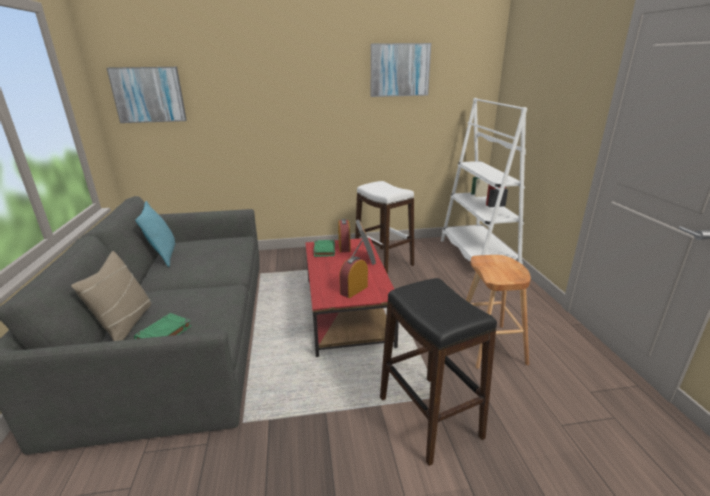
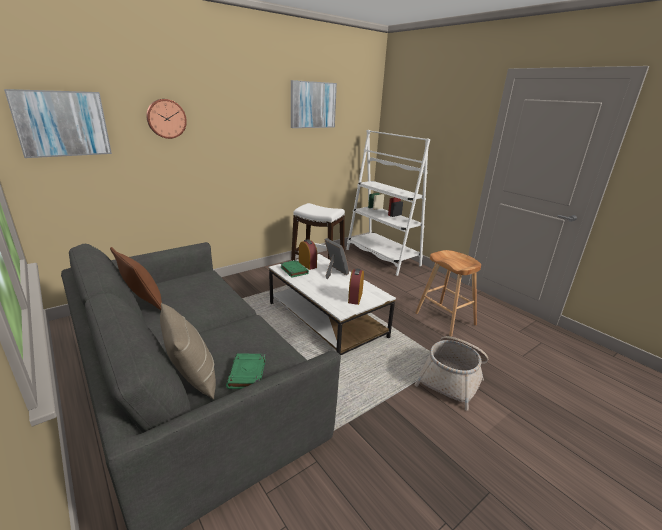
camera: 30 degrees left, 0 degrees up
turquoise pillow [135,201,175,267] -> brown pillow [110,247,162,310]
red coffee table [305,238,399,357] -> white coffee table [269,254,396,356]
black stool [380,278,497,466] -> basket [414,336,488,410]
none -> wall clock [146,99,187,139]

